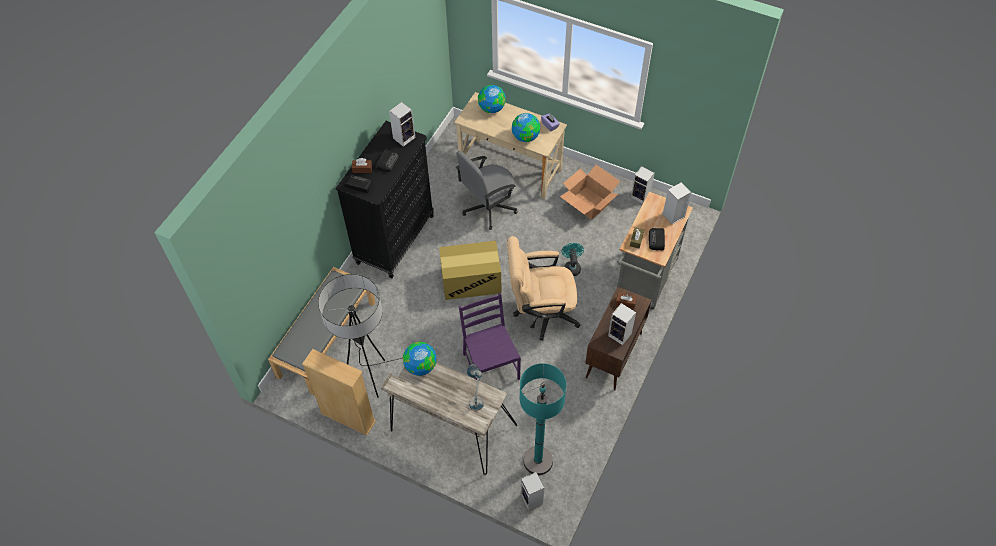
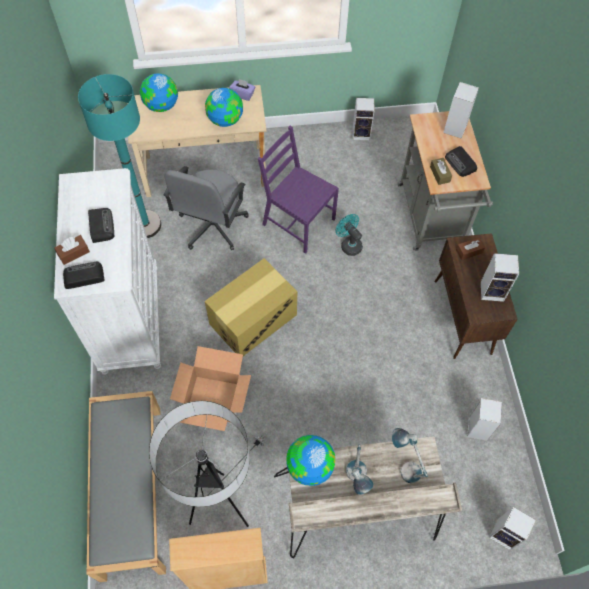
camera: 35 degrees left, 5 degrees up
black dresser [335,121,434,278] -> white dresser [54,168,161,375]
speaker [389,102,416,147] -> speaker moved to [467,398,502,441]
purple chair [459,293,521,380] -> purple chair moved to [258,126,339,254]
beige office chair [507,236,581,341] -> none
turquoise floor lamp [519,363,566,475] -> turquoise floor lamp moved to [78,74,161,238]
cardboard box [560,165,620,220] -> cardboard box moved to [170,346,251,431]
none -> table lamp [346,445,374,495]

